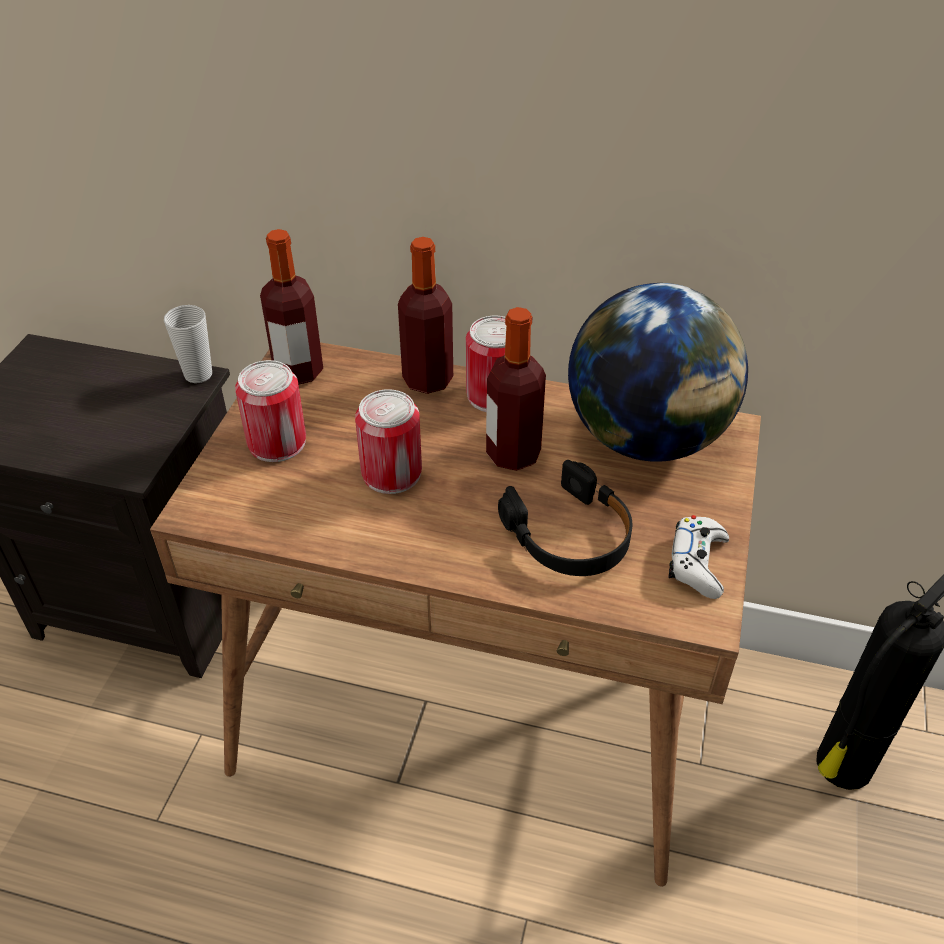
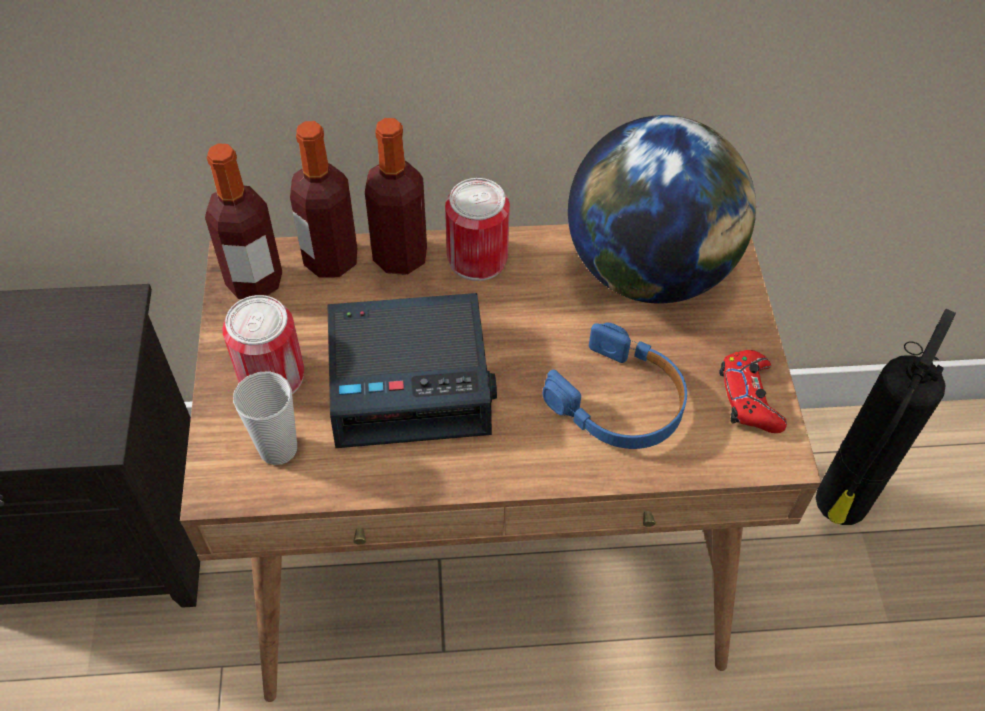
camera: 20 degrees left, 10 degrees up
cup [164,305,212,383] -> cup moved to [233,371,297,465]
can [355,389,422,494] -> alarm clock [328,293,497,448]
bottle [486,307,546,471] -> bottle moved to [290,121,357,278]
black headphones [498,460,632,576] -> blue headphones [542,322,687,449]
white game controller [668,515,729,599] -> red game controller [719,350,787,433]

